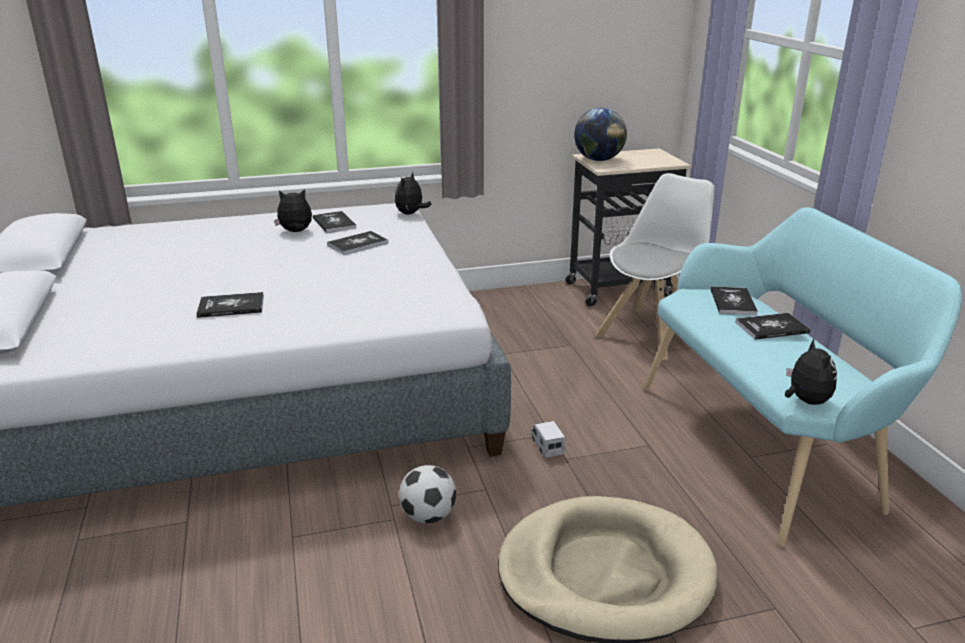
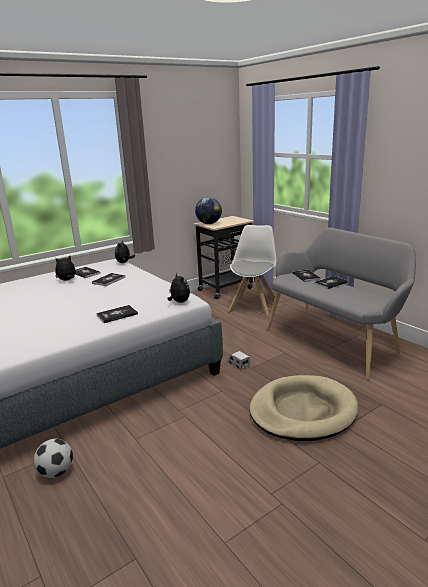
camera: 20 degrees left, 5 degrees down
book [196,292,264,318] -> book moved to [96,305,138,323]
football [399,465,456,523] -> football moved to [34,439,73,478]
turquoise bench [644,207,962,547] -> grey bench [267,227,416,380]
plush toy [785,339,837,405] -> plush toy moved to [168,272,190,303]

